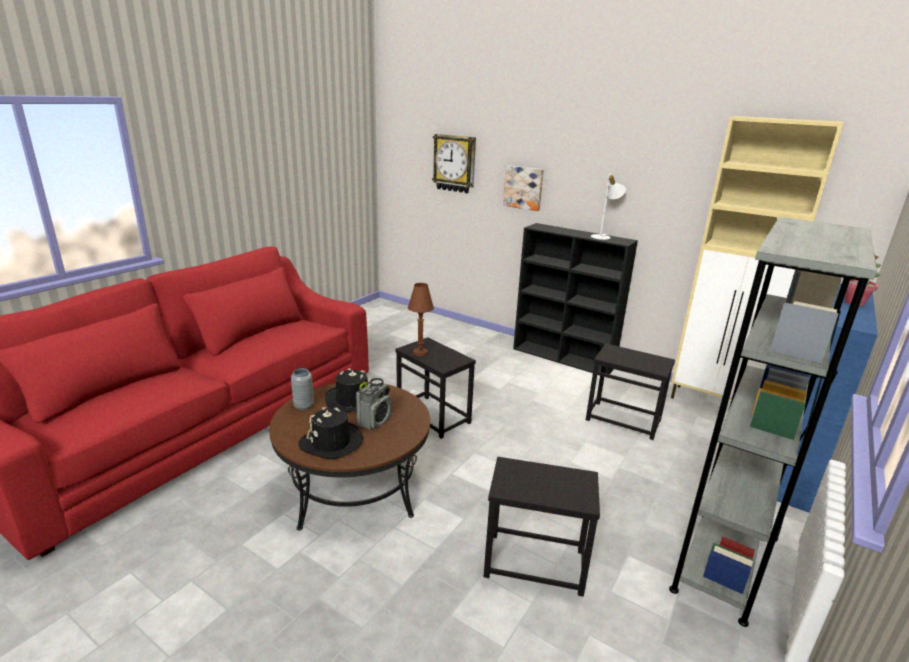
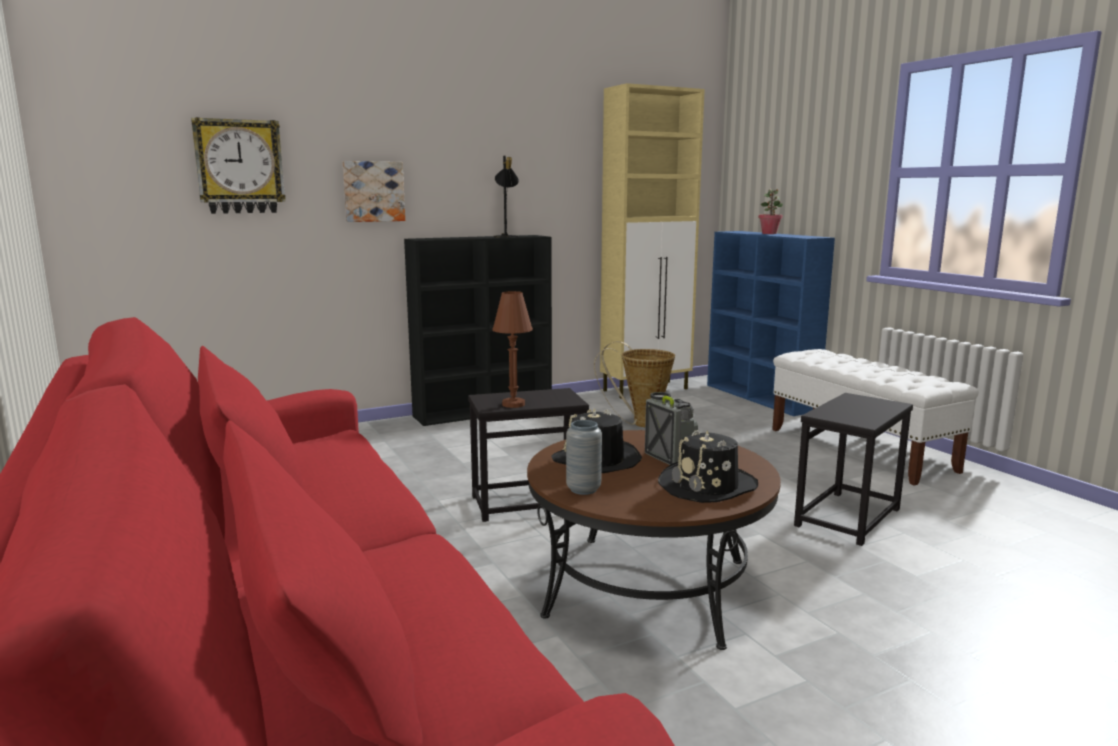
camera: 60 degrees left, 10 degrees down
black side table [586,344,675,440] -> basket [594,341,675,427]
white table lamp [591,173,626,240] -> black table lamp [494,156,519,237]
grey bookcase [669,217,877,627] -> white bench [772,349,979,486]

